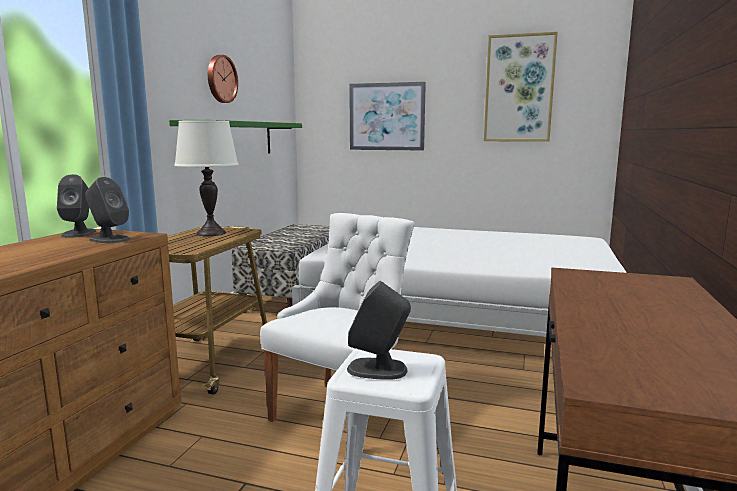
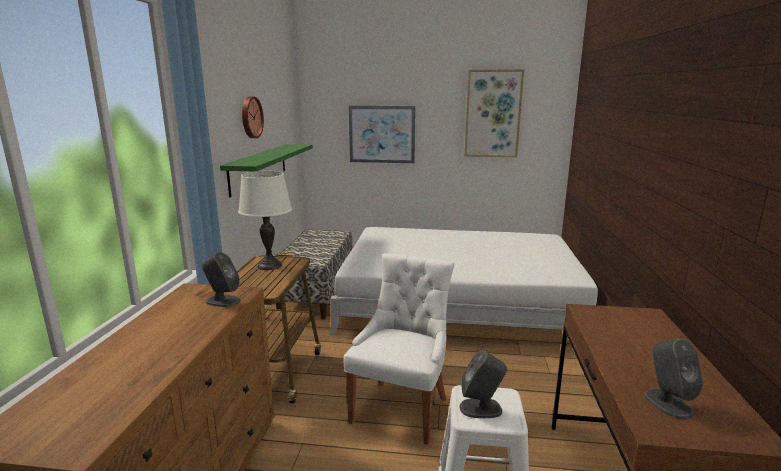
camera: 10 degrees left, 5 degrees up
grey speaker [57,174,96,238] -> grey speaker moved to [643,339,703,420]

